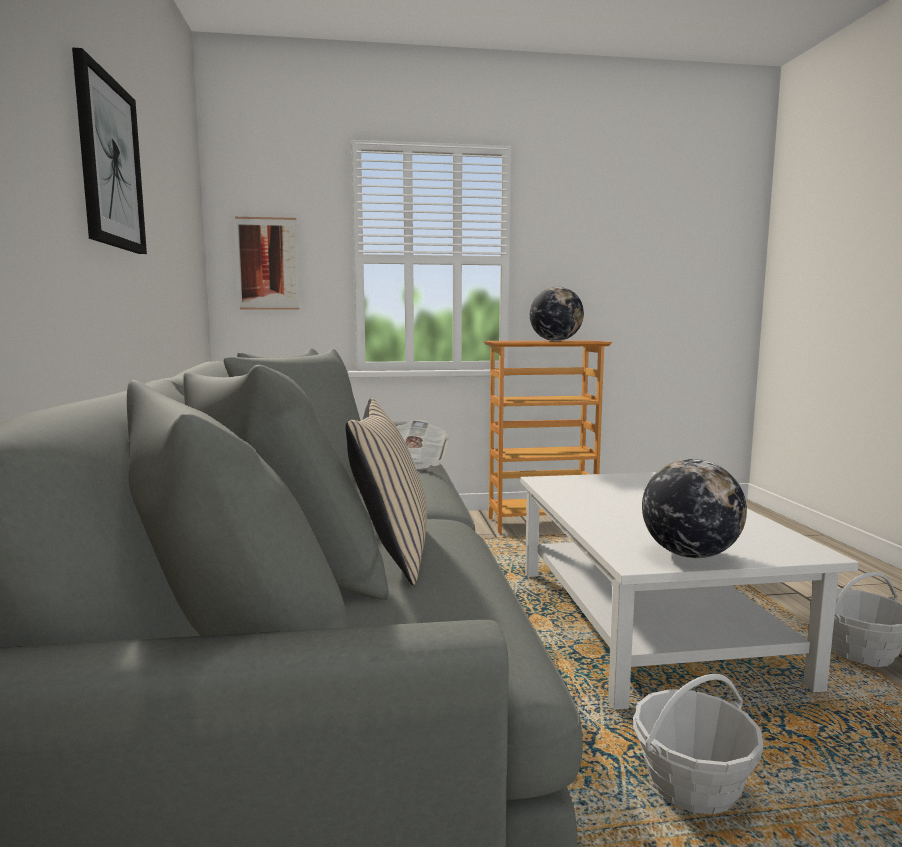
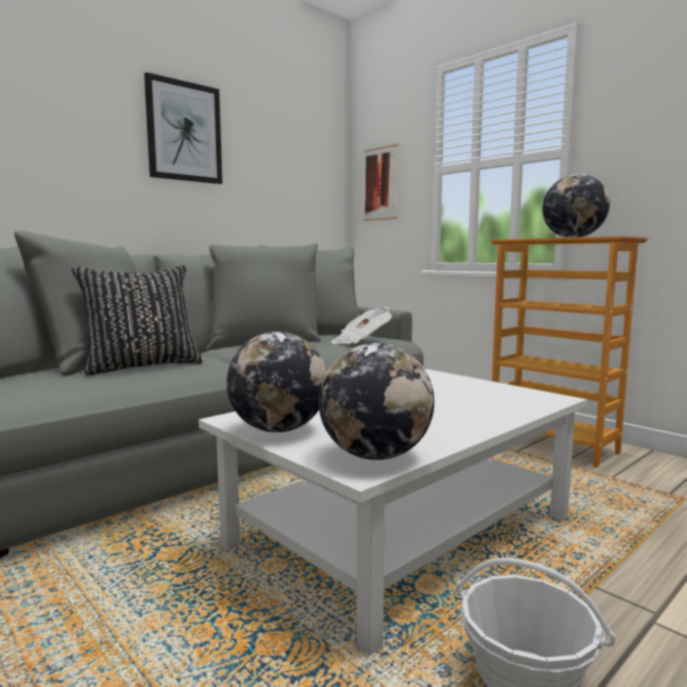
camera: 55 degrees right, 0 degrees up
beige pillow [345,398,427,585] -> black pillow [72,265,203,375]
basket [633,674,764,815] -> none
none -> globe [319,343,434,460]

